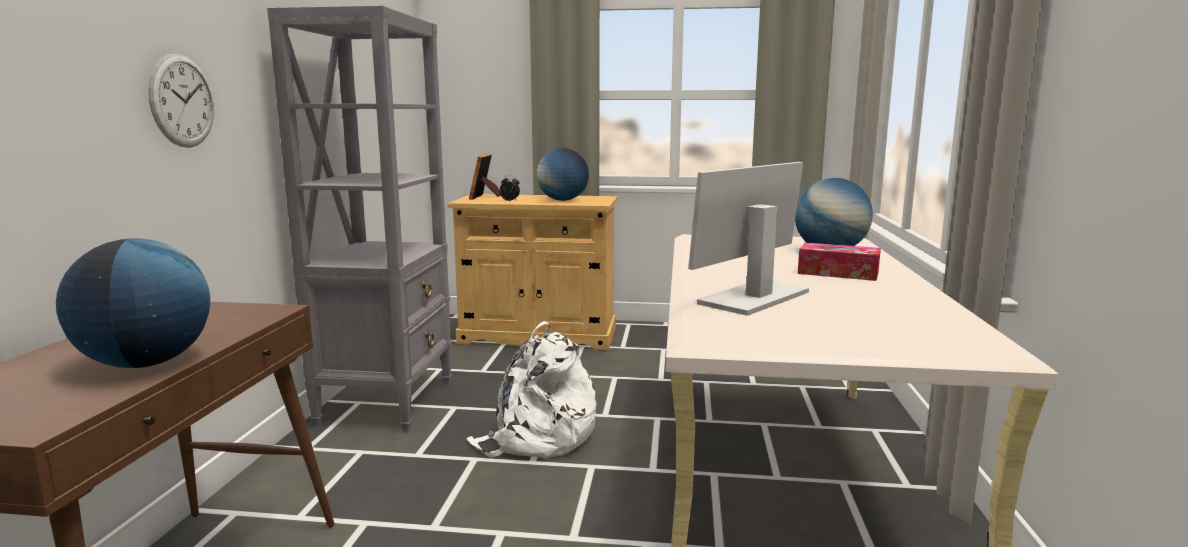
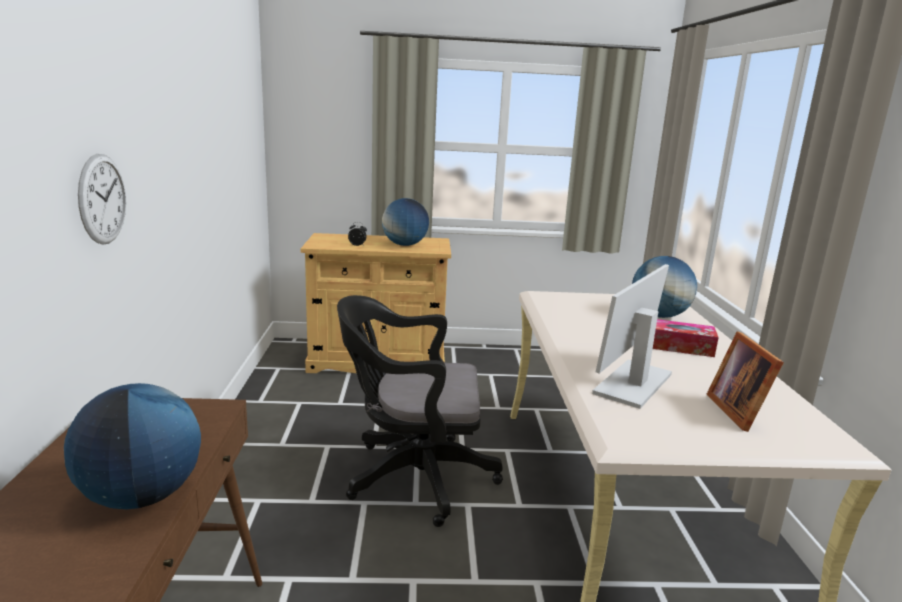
camera: 10 degrees left, 5 degrees up
grey bookcase [267,6,452,432] -> none
white backpack [466,321,597,459] -> black office chair [337,295,503,527]
picture frame [469,154,501,200] -> picture frame moved to [706,331,784,432]

